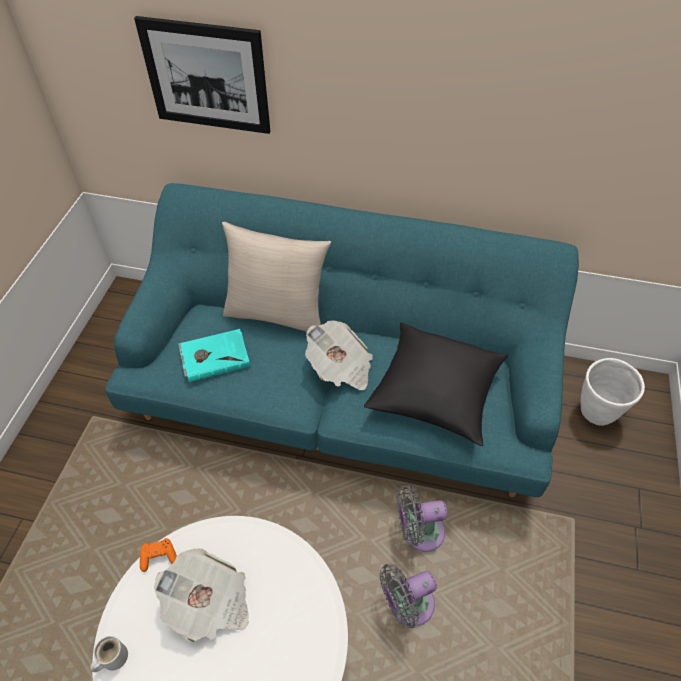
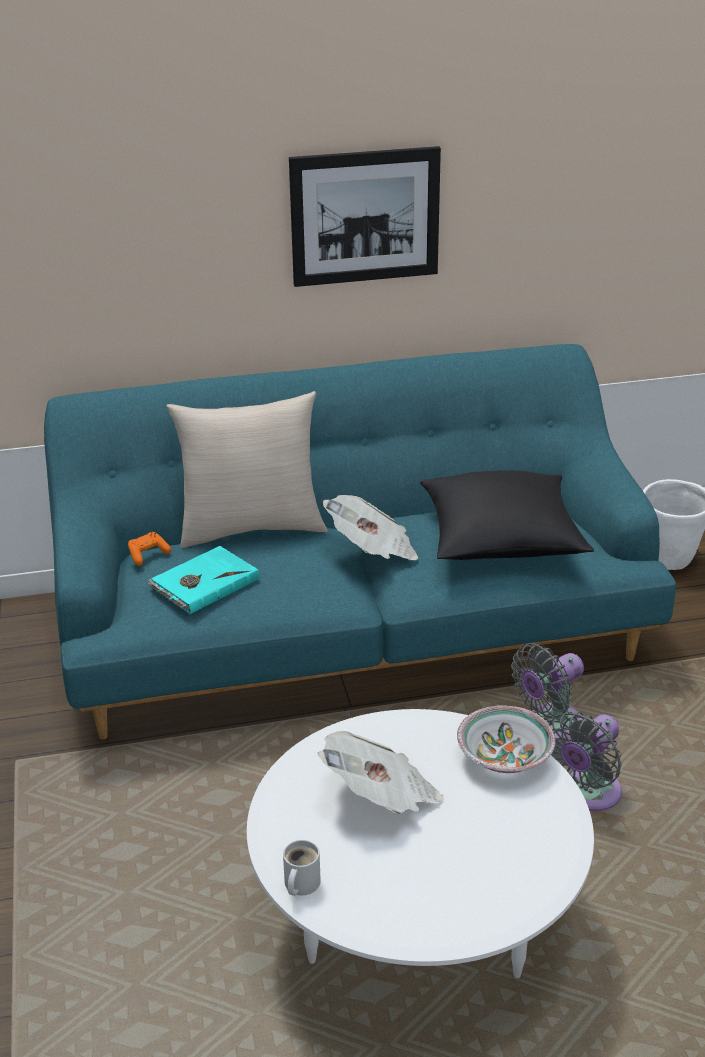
camera: 25 degrees left, 20 degrees down
picture [134,16,270,134] -> picture moved to [289,146,441,287]
orange game controller [140,538,177,572] -> orange game controller moved to [128,532,171,566]
none -> bowl [457,705,556,773]

